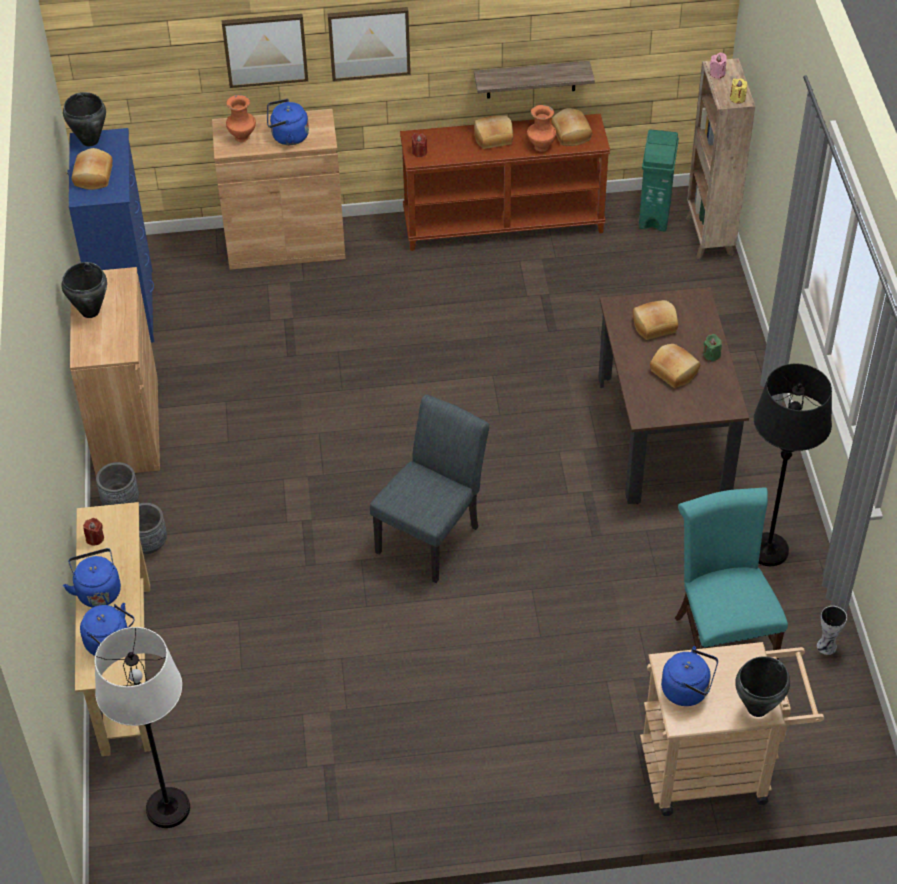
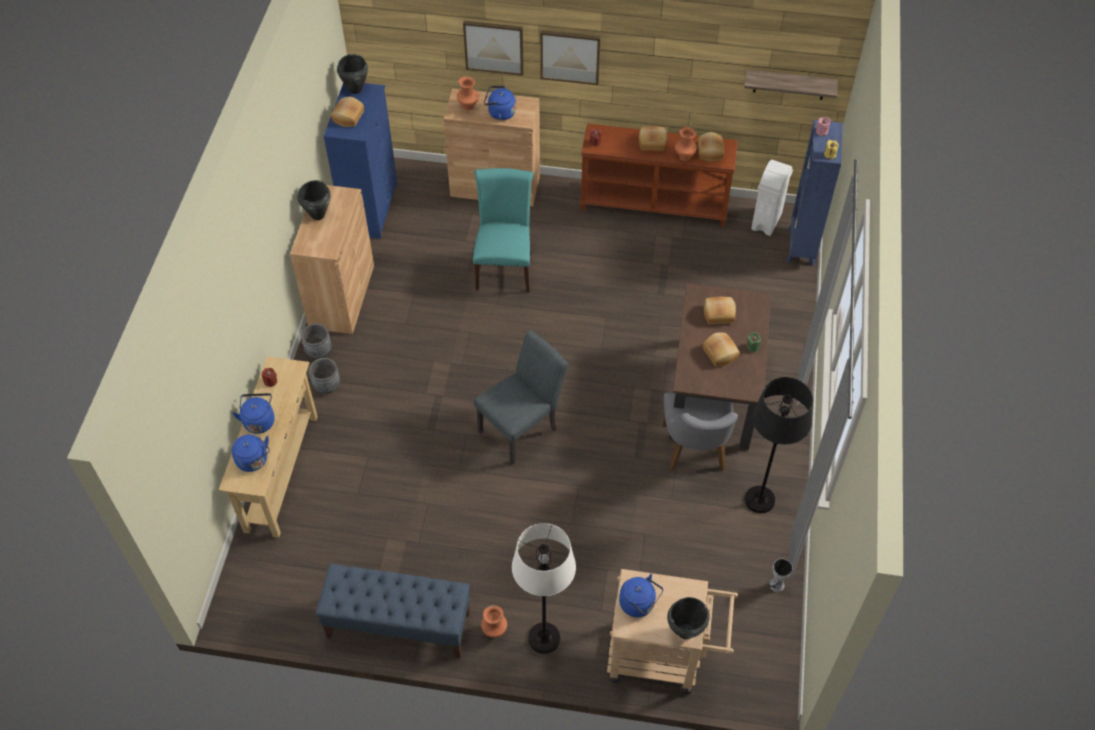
camera: 15 degrees right, 5 degrees up
white floor lamp [95,627,190,828] -> white floor lamp moved to [512,523,576,654]
shelf [474,61,595,99] -> shelf moved to [744,70,838,100]
green trash can [639,130,679,232] -> white trash can [751,160,793,236]
turquoise chair [675,487,788,660] -> turquoise chair moved to [473,168,534,293]
brown bookcase [685,58,755,259] -> blue bookcase [786,120,843,266]
none -> blue bench [316,564,470,658]
none -> orange vase [481,605,507,638]
none -> grey chair [662,393,738,471]

